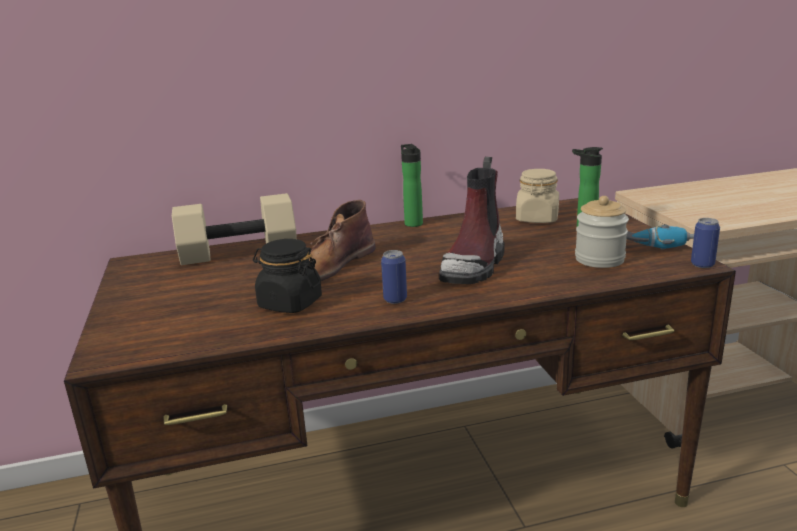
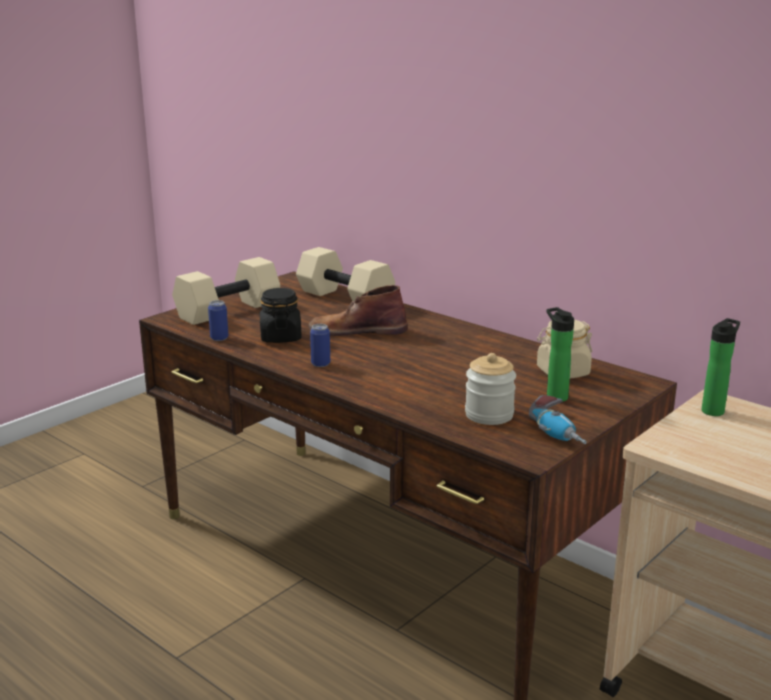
camera: 55 degrees right, 0 degrees up
bottle [401,144,423,227] -> bottle moved to [702,318,740,416]
boot [439,157,505,284] -> none
can [691,218,720,268] -> can moved to [208,300,228,341]
none -> beige dumbbell [172,257,280,325]

